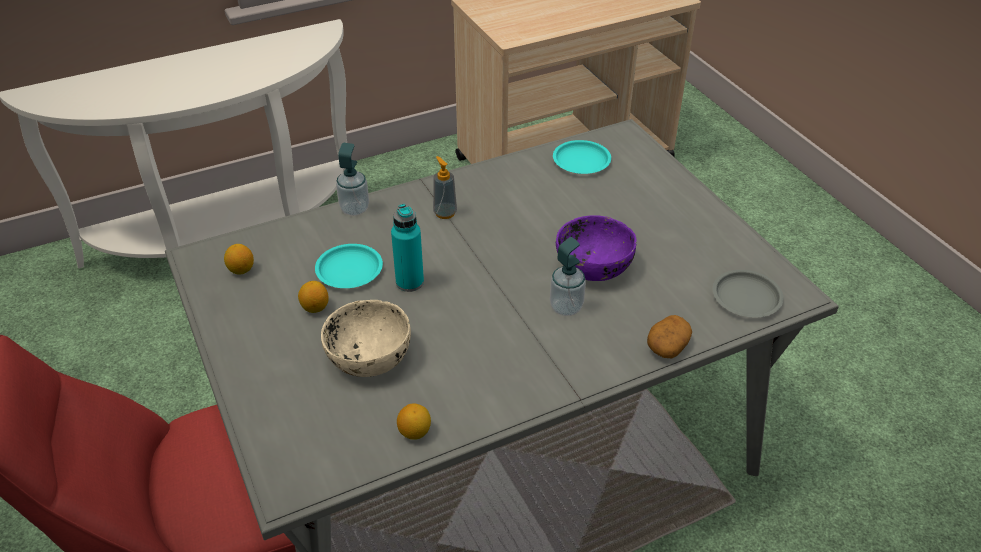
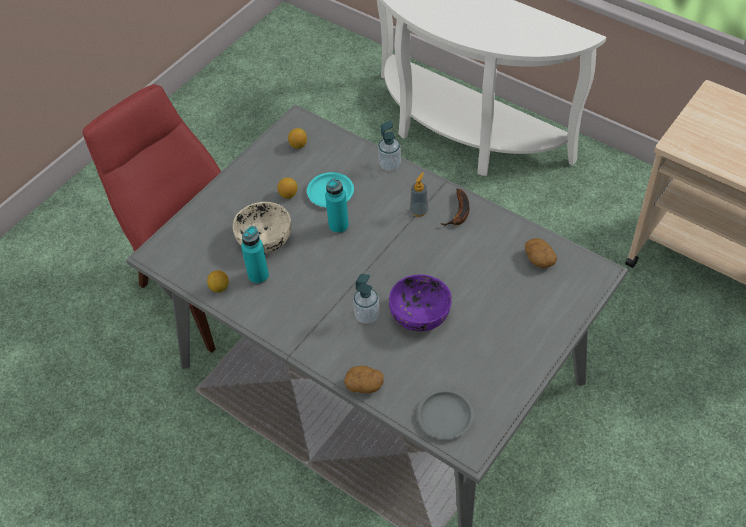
camera: 65 degrees right, 10 degrees up
turquoise plate [553,140,611,174] -> potato [525,238,557,268]
none -> turquoise bottle [241,226,269,284]
none -> banana [441,189,469,226]

